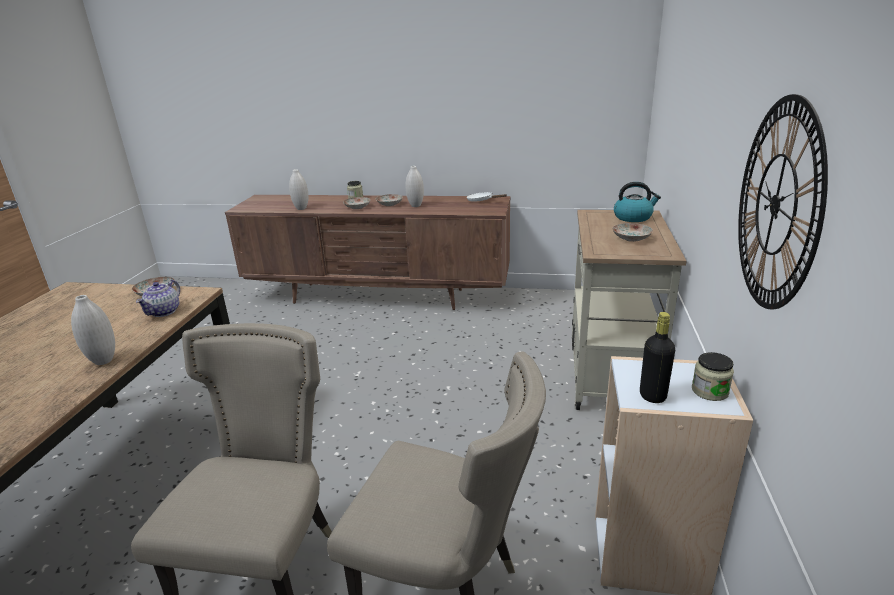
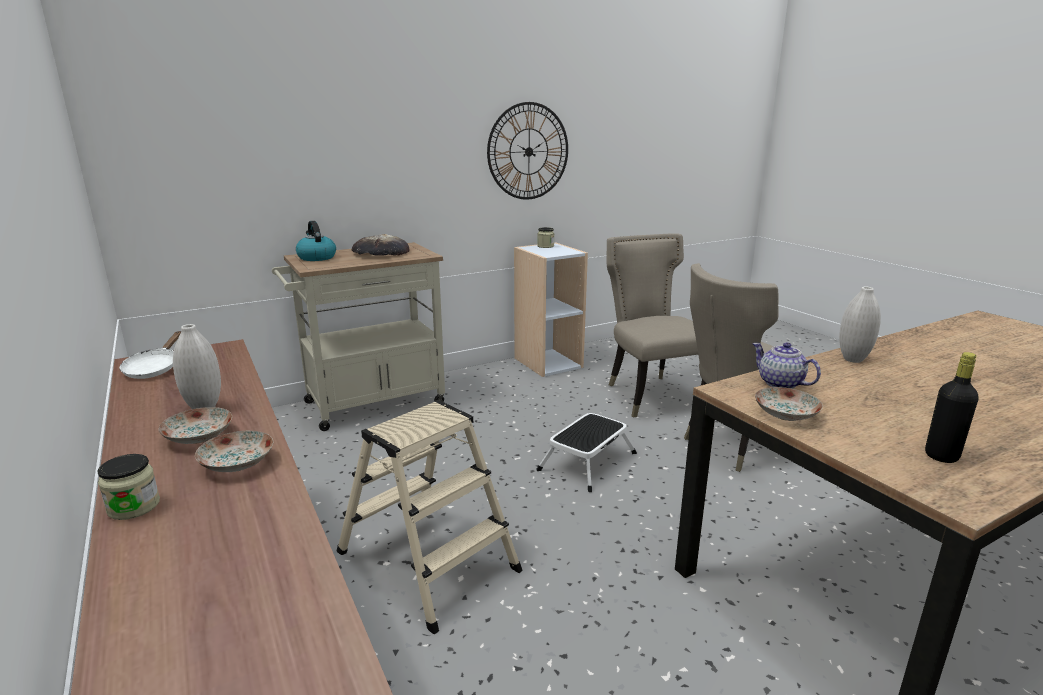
camera: 130 degrees left, 5 degrees down
teapot [136,280,180,317] -> teapot turned 105 degrees counterclockwise [752,342,821,389]
white vase [289,169,308,210] -> none
plate [613,223,653,242] -> bread [352,234,409,256]
black bottle [640,312,675,403] -> black bottle moved to [925,352,978,463]
none -> beige step ladder [337,400,522,634]
none -> black step ladder [536,413,637,492]

